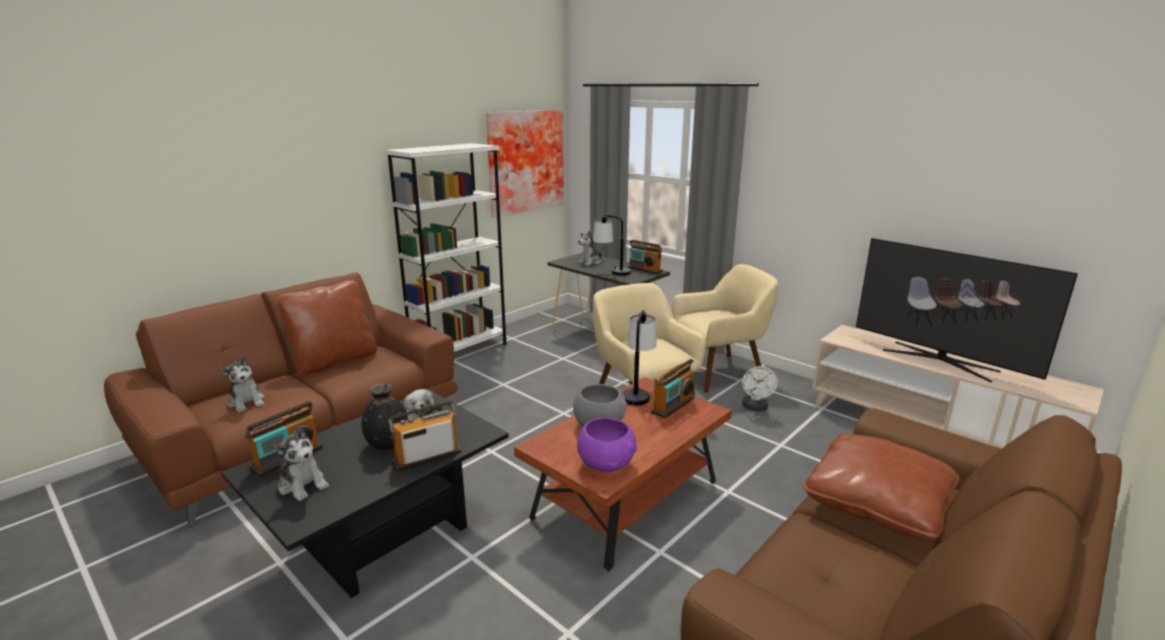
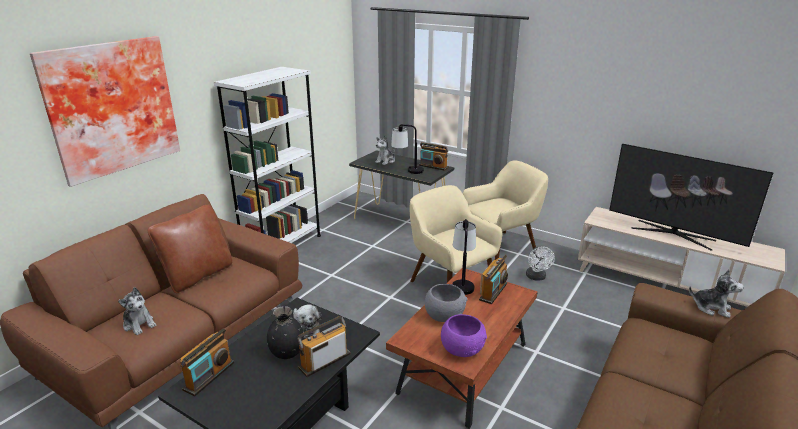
camera: 10 degrees left, 5 degrees up
plush toy [273,426,329,501] -> plush toy moved to [689,269,744,318]
picture [486,110,564,218] -> picture moved to [30,36,180,187]
brown pillow [803,434,959,541] -> none

